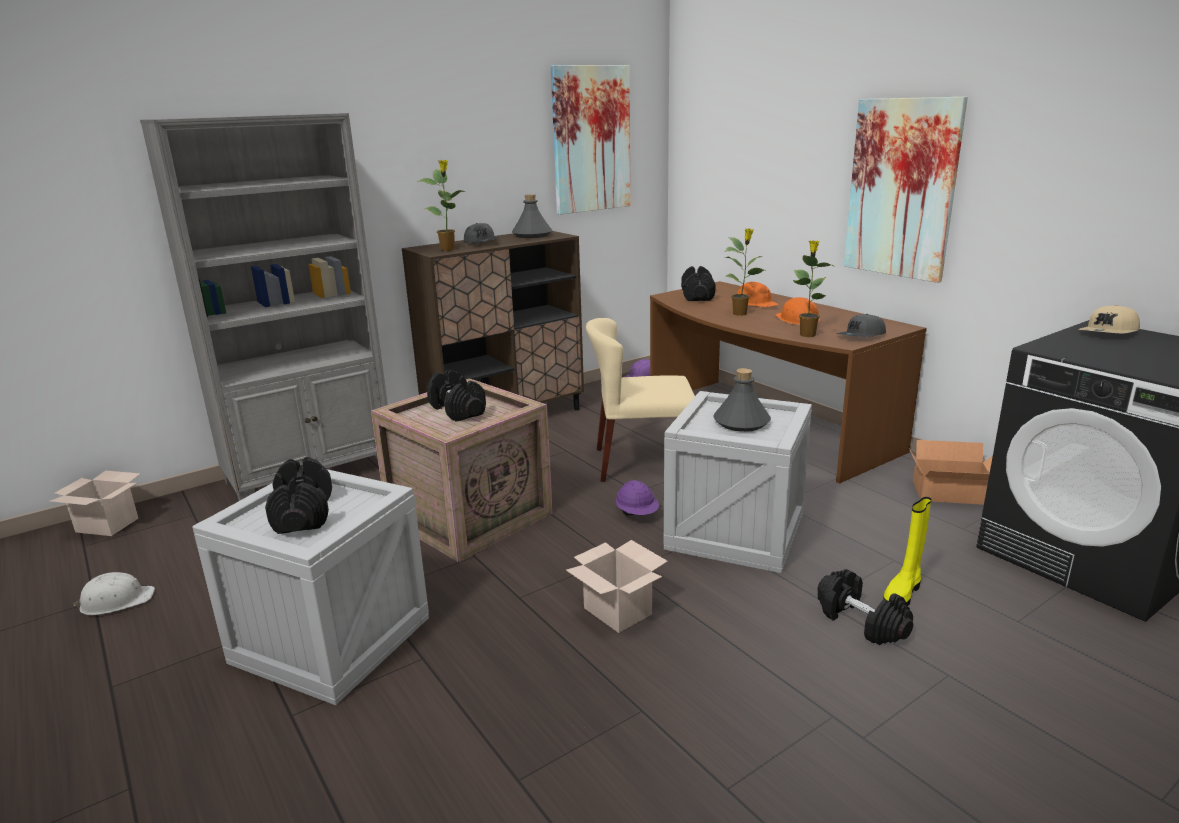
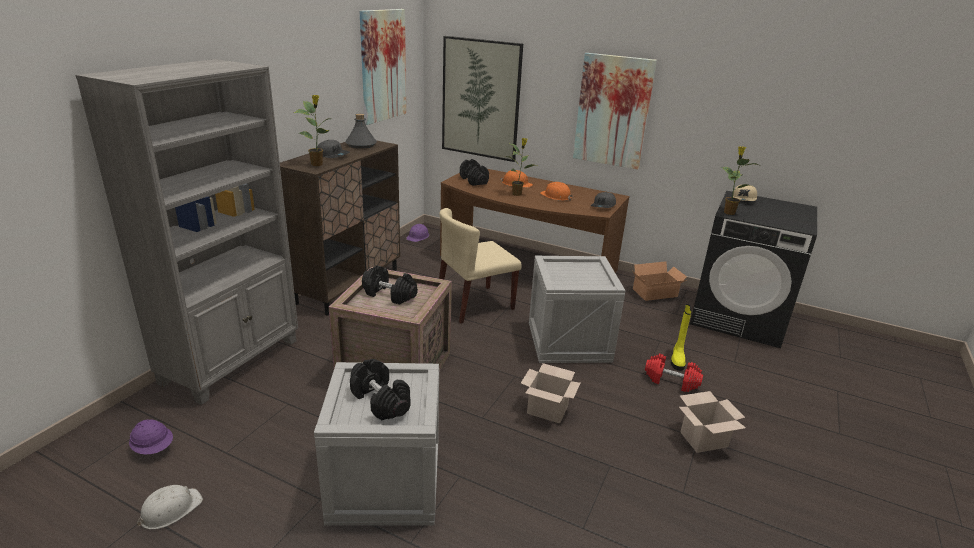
camera: 30 degrees left, 5 degrees up
cardboard box [48,471,140,536] -> cardboard box moved to [679,391,746,453]
purple hard hat [616,480,659,515] -> purple hard hat moved to [129,419,173,454]
grey bottle [713,368,771,432] -> none
potted plant [793,240,835,337] -> potted plant moved to [721,146,759,215]
black dumbbell [818,569,913,645] -> red dumbbell [645,354,703,392]
none -> picture [442,36,523,162]

